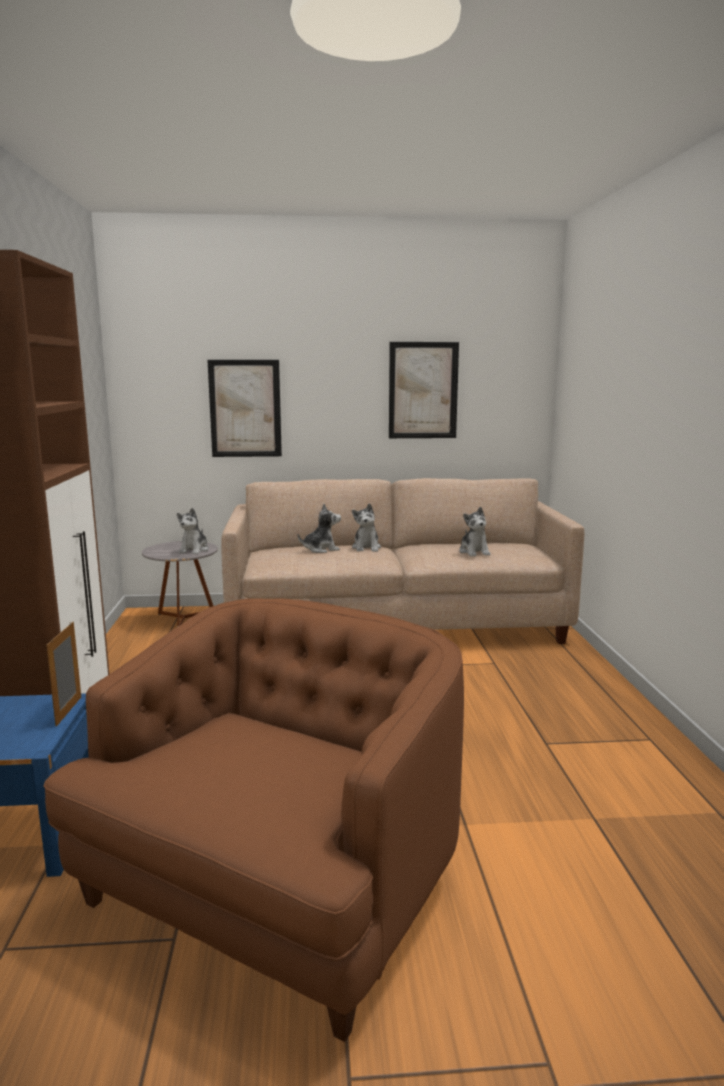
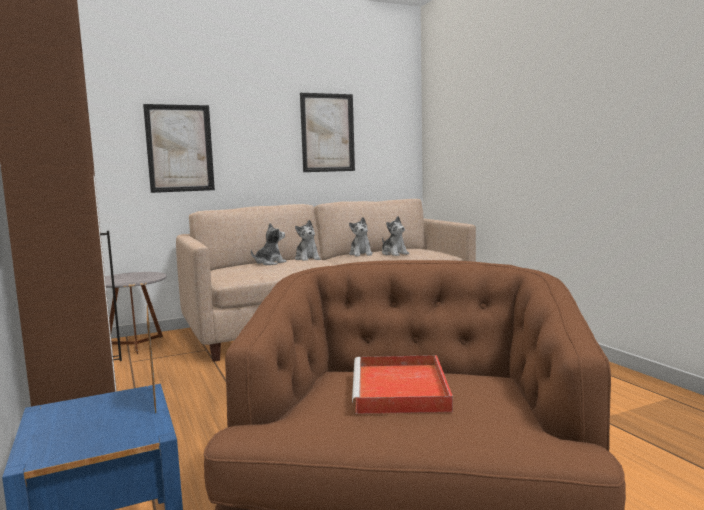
camera: 20 degrees left, 5 degrees down
plush toy [177,508,209,554] -> plush toy moved to [349,217,372,256]
none -> red tray [352,355,453,414]

